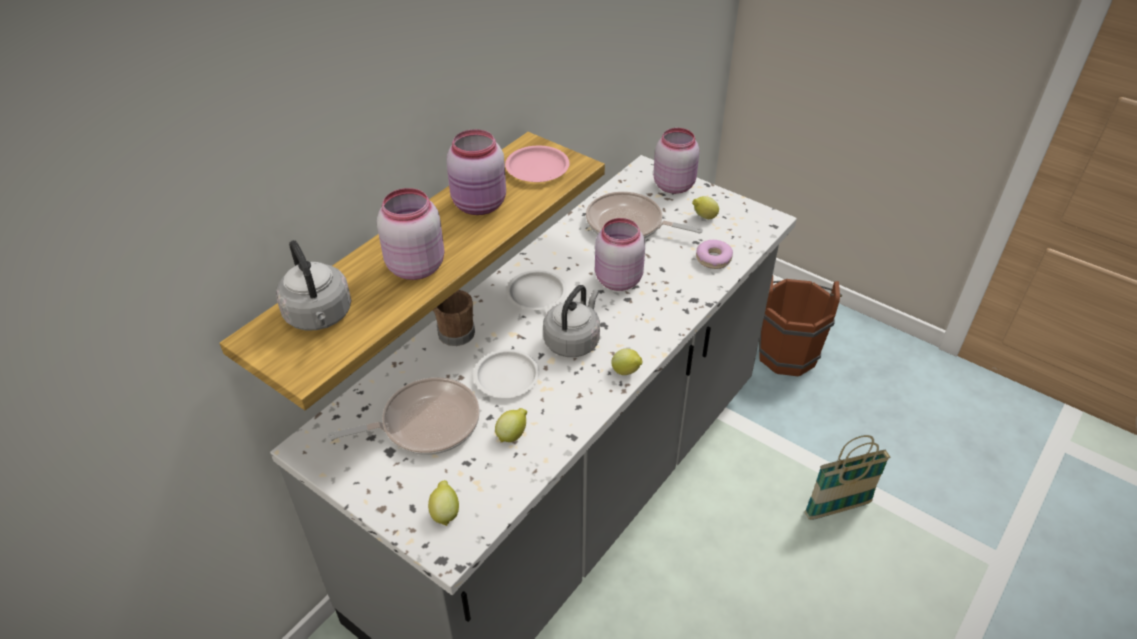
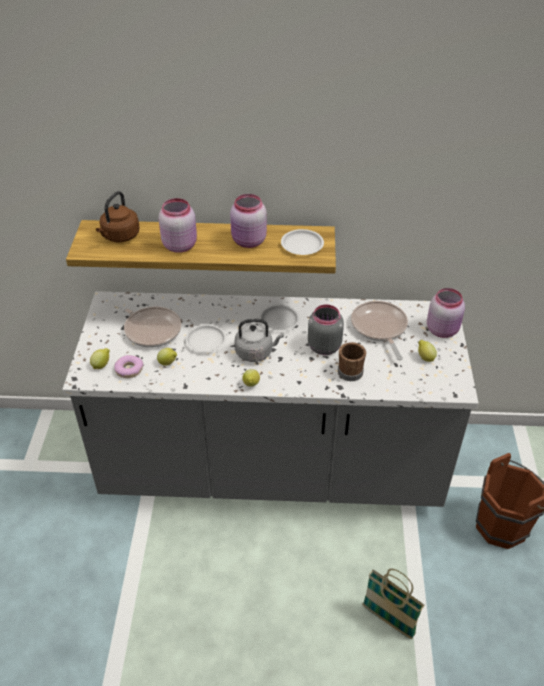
camera: 55 degrees right, 0 degrees up
grey kettle [276,240,351,331] -> brown kettle [96,191,140,242]
brown mug [433,290,475,346] -> brown mug moved to [338,342,366,381]
pink plate [505,146,570,182] -> white plate [281,229,324,255]
pink jar [595,218,645,291] -> grey jar [308,305,344,355]
donut [696,240,733,269] -> donut moved to [114,355,144,378]

